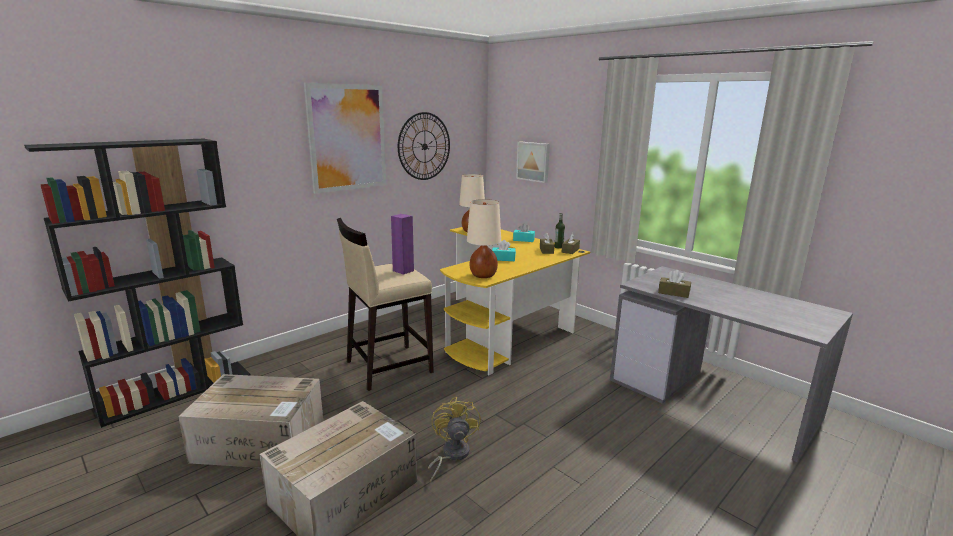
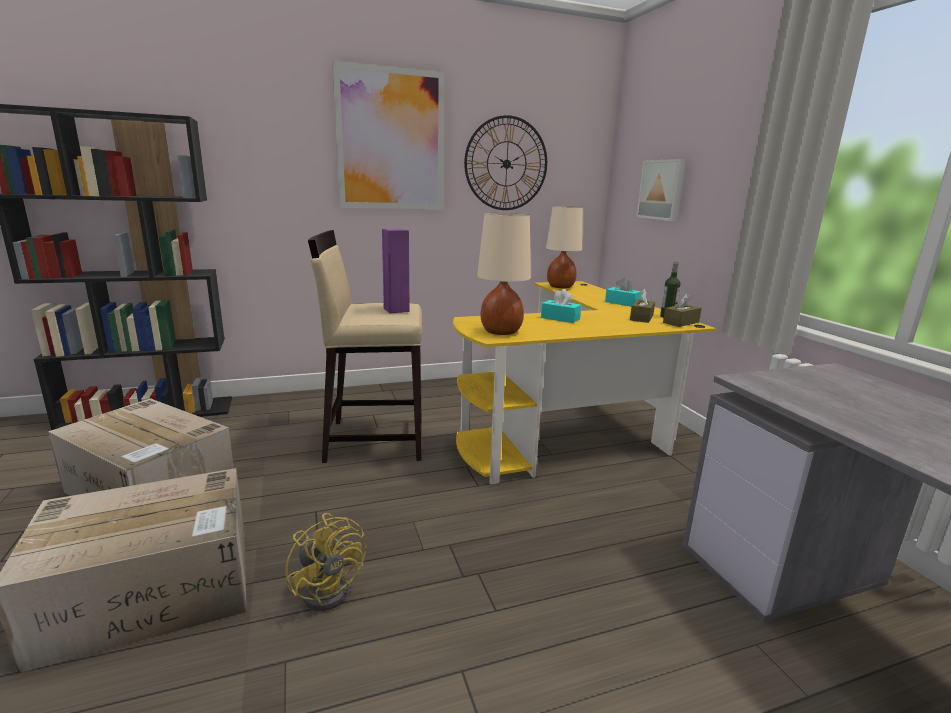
camera: 25 degrees right, 0 degrees up
yellow fan [428,397,481,483] -> yellow fan turned 120 degrees clockwise [285,513,367,611]
brown tissue box [658,270,691,298] -> none

